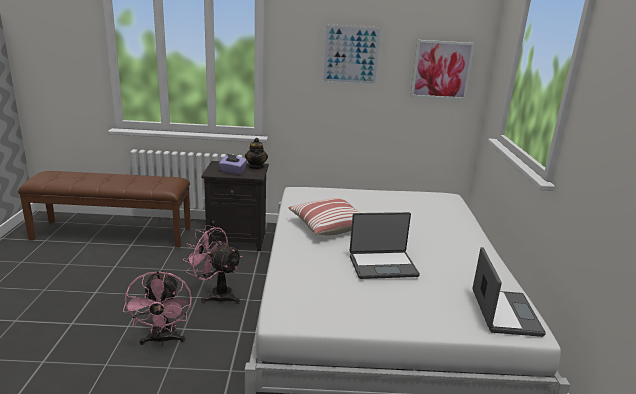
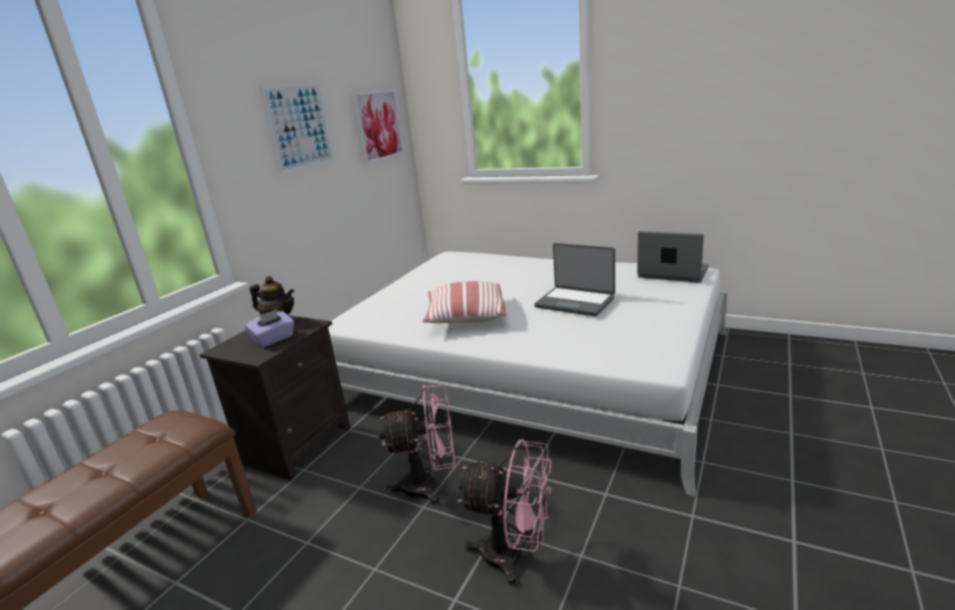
camera: 60 degrees left, 0 degrees up
pink fan [183,225,242,304] -> pink fan turned 150 degrees counterclockwise [378,384,455,505]
laptop [350,212,420,279] -> laptop turned 105 degrees clockwise [534,243,615,316]

